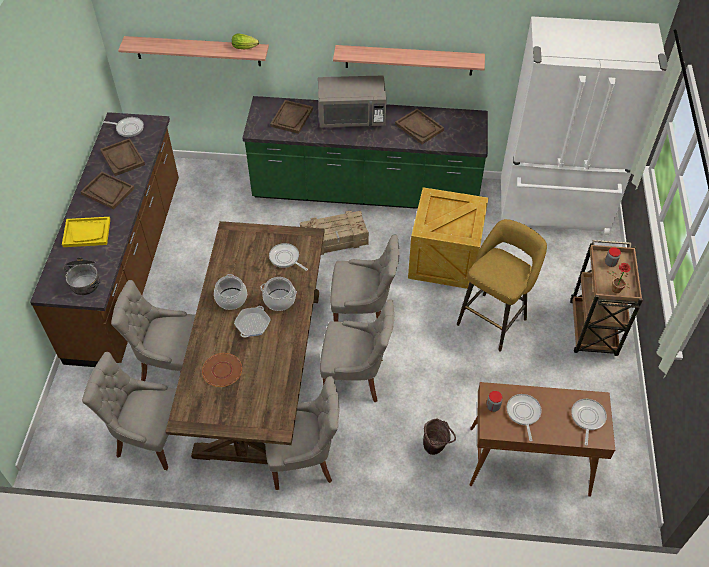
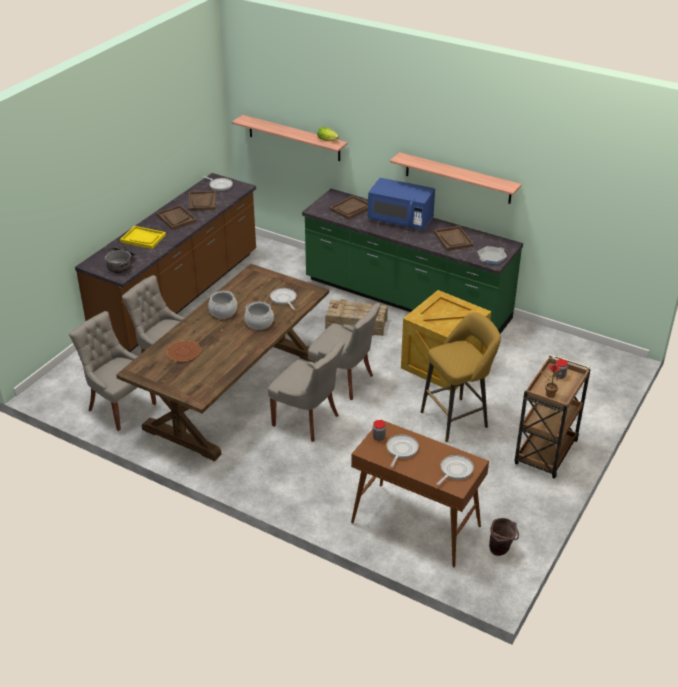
camera: 25 degrees right, 15 degrees down
frying pan [234,306,271,337] -> frying pan moved to [477,246,507,264]
grey chair [265,376,339,490] -> none
grey microwave [318,76,386,128] -> blue microwave [368,178,435,230]
brown bucket [423,418,456,455] -> brown bucket moved to [489,518,519,556]
white fridge [501,16,668,235] -> none

